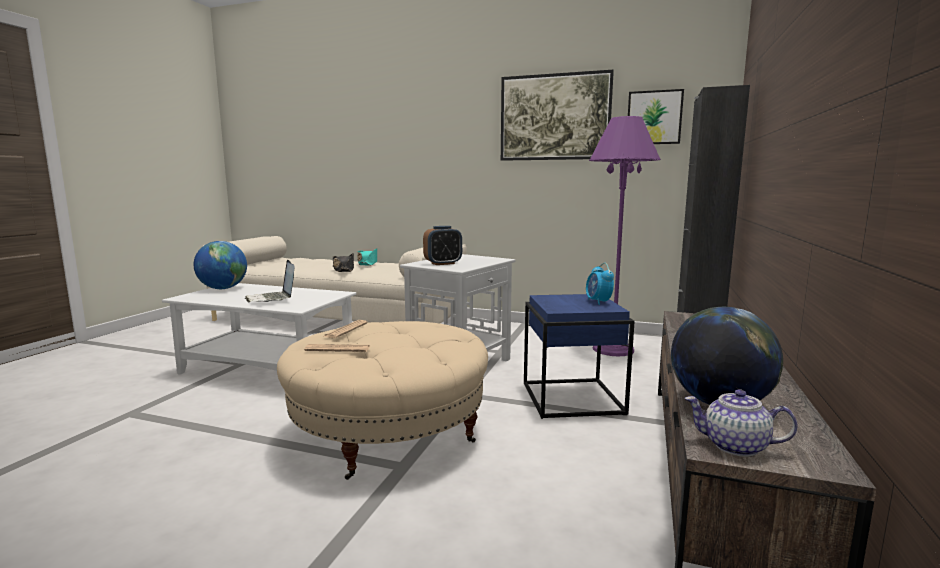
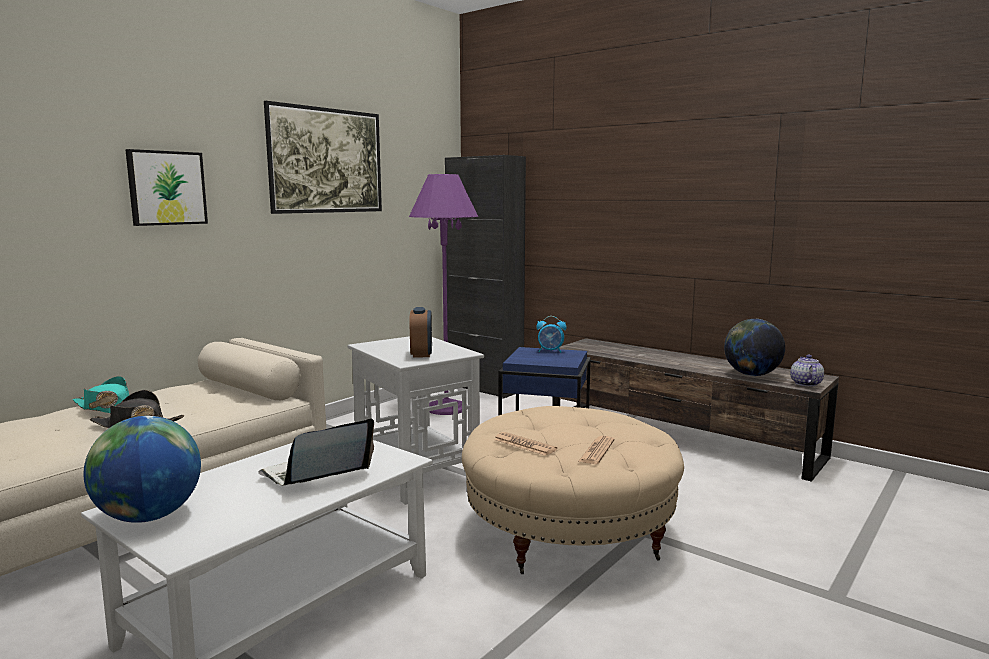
camera: 70 degrees left, 0 degrees up
laptop [245,260,295,303] -> laptop turned 150 degrees clockwise [258,418,374,486]
picture [628,89,684,144] -> picture moved to [125,149,208,226]
teapot [685,389,798,457] -> teapot turned 150 degrees clockwise [790,355,824,387]

